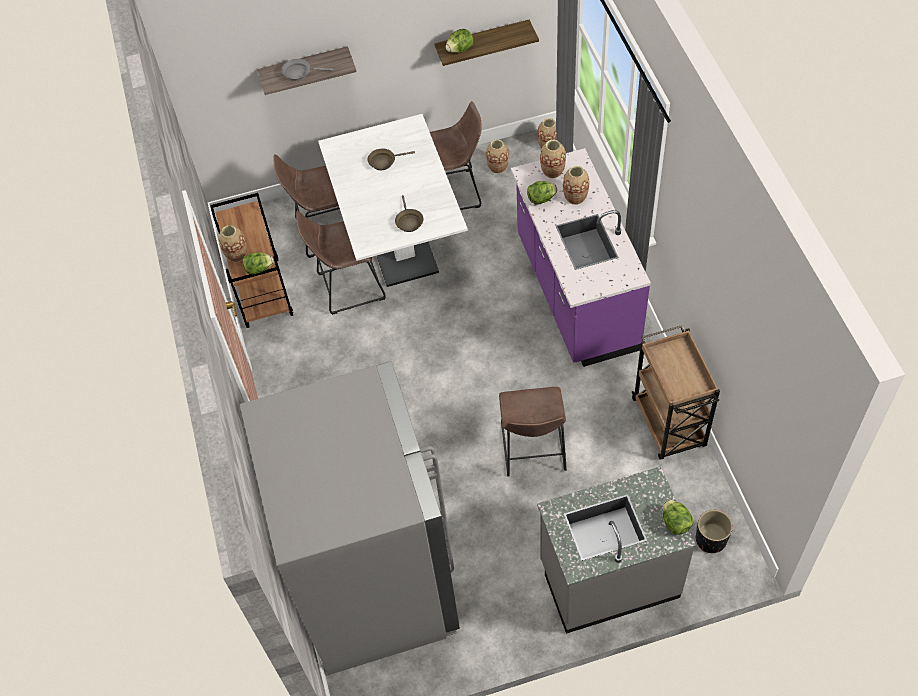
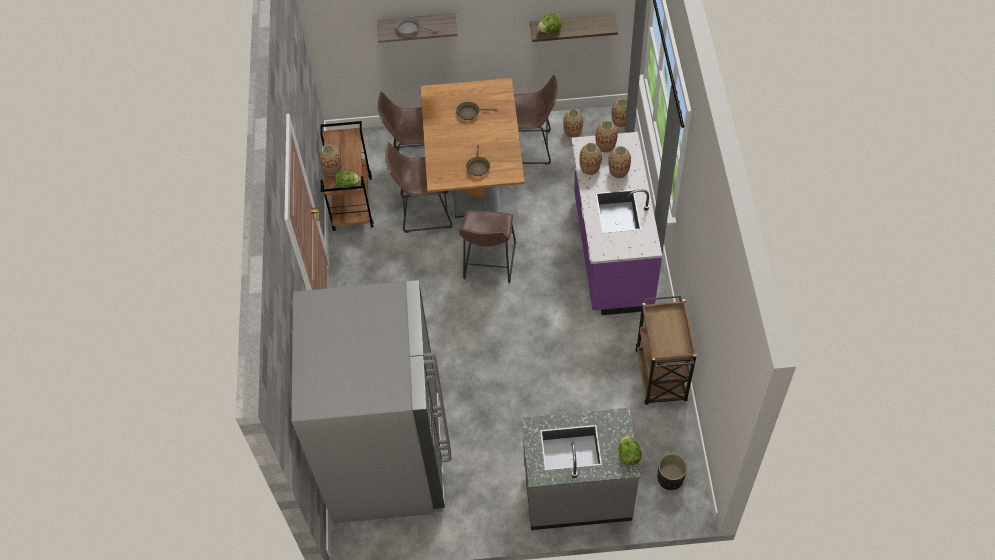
camera: 10 degrees right, 0 degrees up
white dining table [318,114,468,287] -> brown dining table [420,78,525,218]
brown stool [499,387,567,477] -> brown stool moved to [459,210,516,283]
lettuce [527,181,558,205] -> vase [579,143,602,175]

